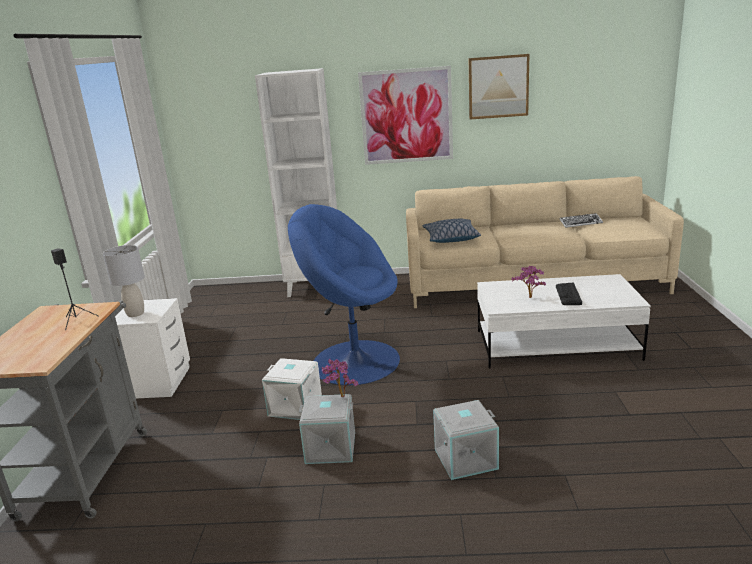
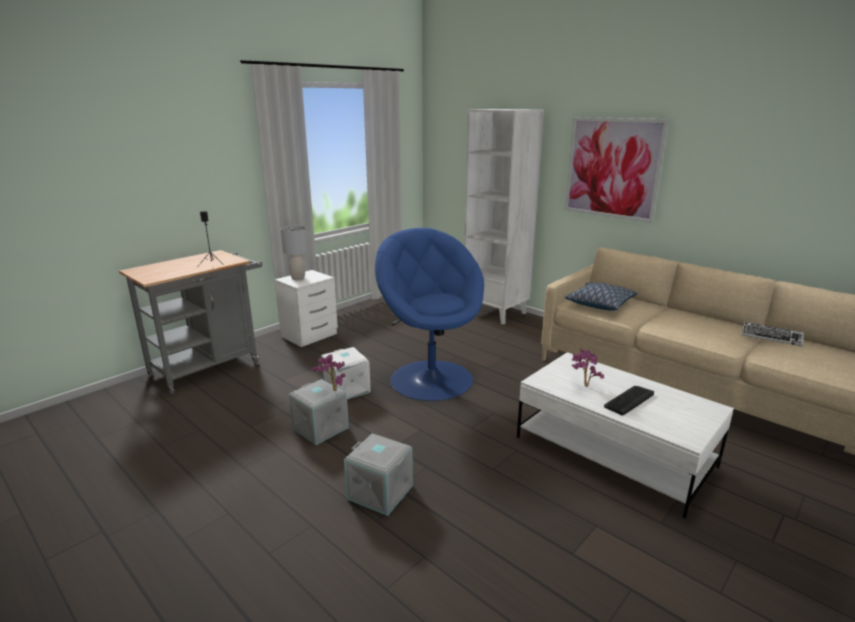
camera: 40 degrees right, 0 degrees up
picture [469,54,530,120] -> none

